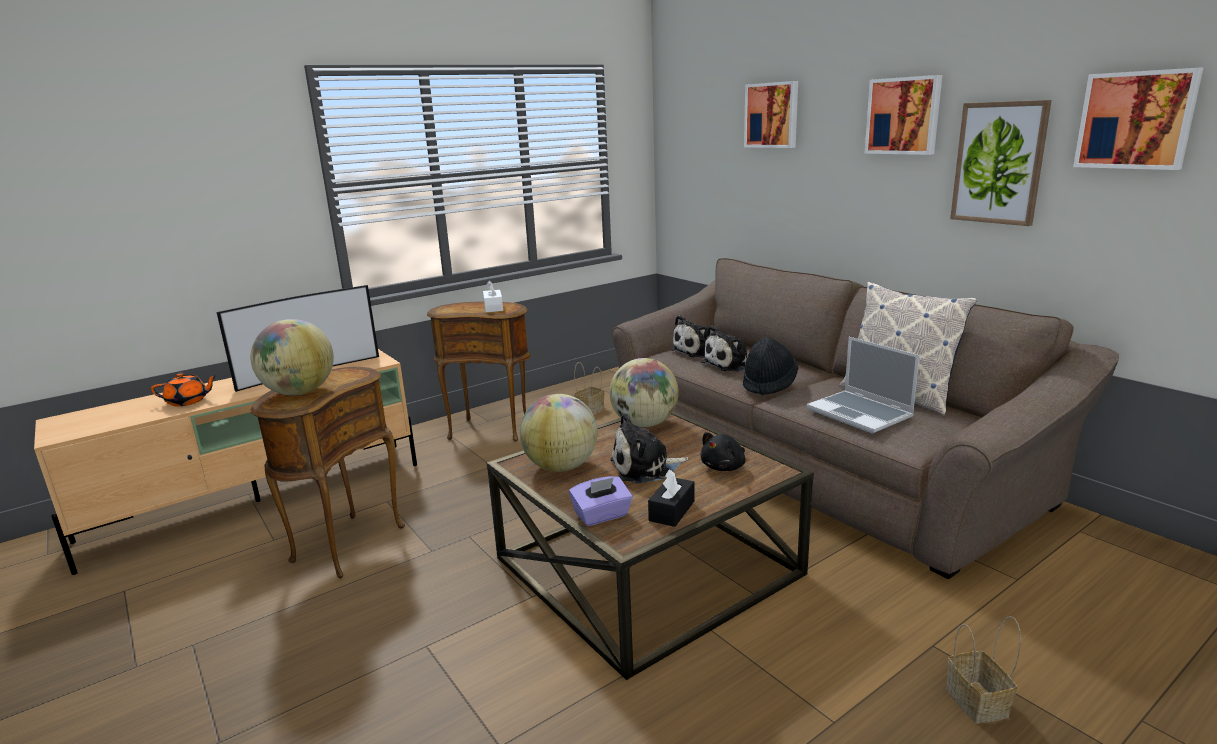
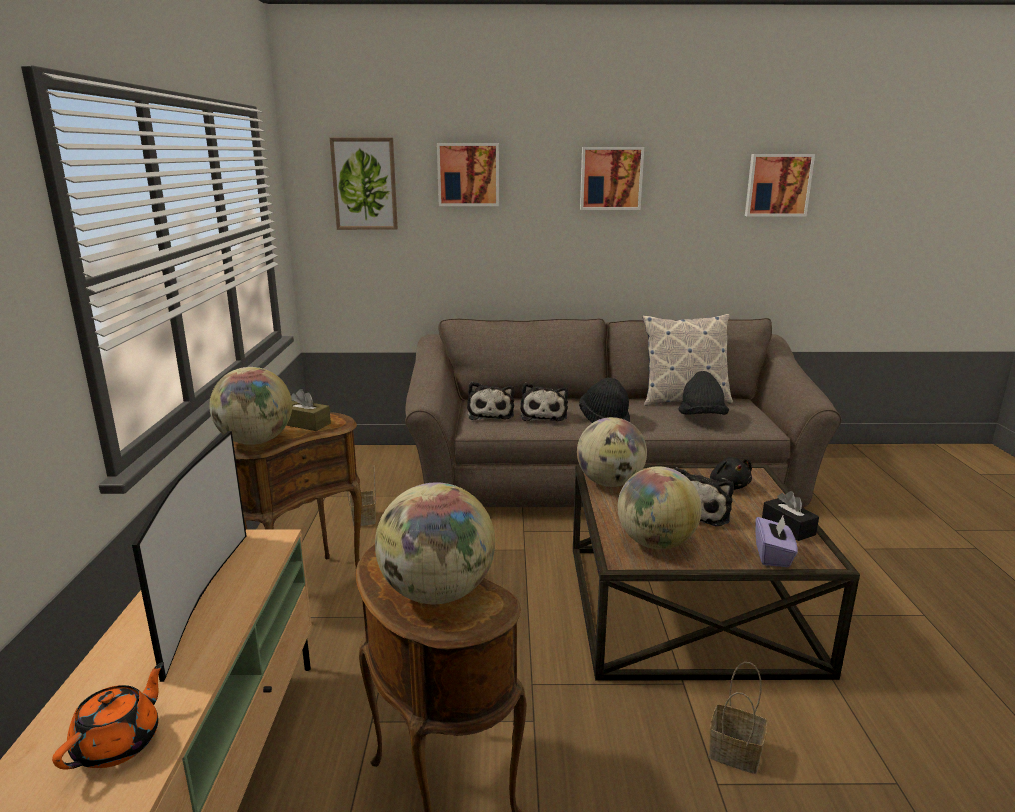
camera: 55 degrees left, 0 degrees up
white tissue box [483,280,503,312] -> brown tissue box [286,389,331,431]
laptop [807,337,920,434] -> black hat [678,371,729,415]
basket [946,616,1021,724] -> basket moved to [709,662,767,774]
picture [950,100,1052,226] -> picture moved to [330,138,398,230]
none -> globe [209,367,292,445]

